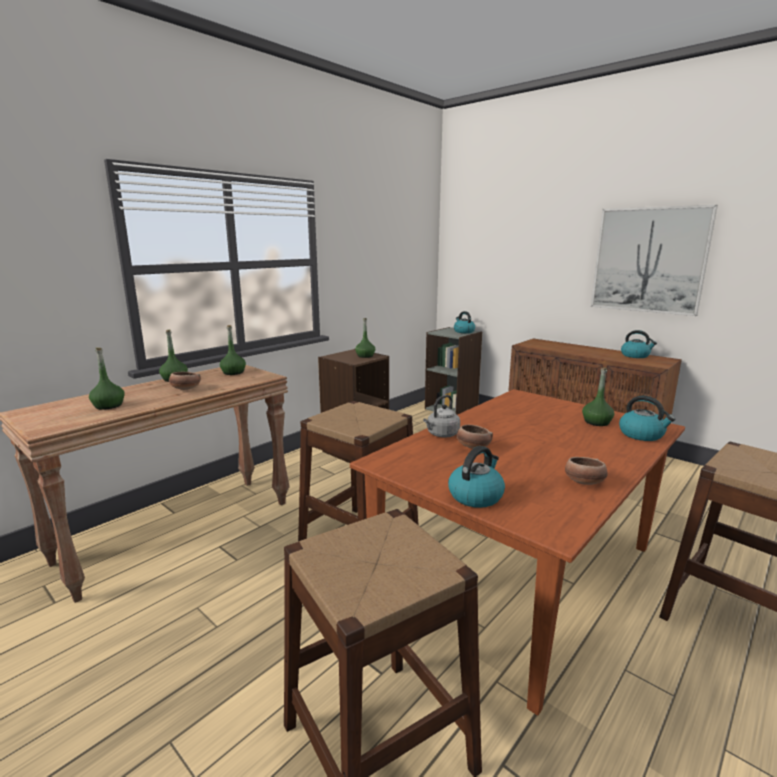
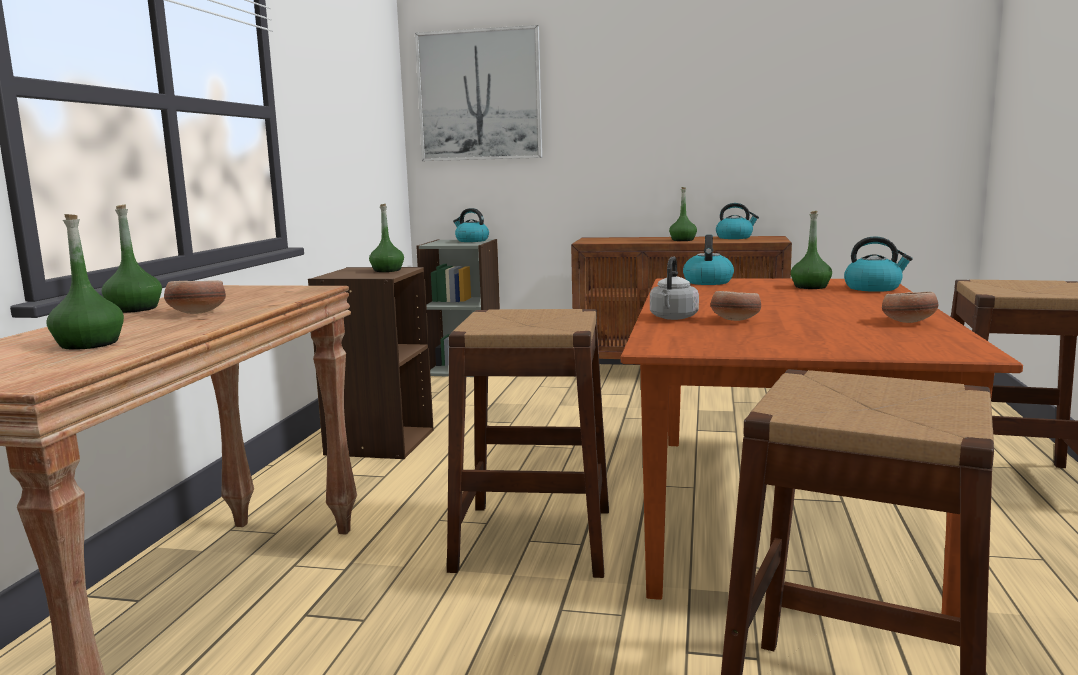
camera: 30 degrees left, 5 degrees down
green bottle [220,325,246,375] -> green bottle moved to [669,187,697,241]
kettle [448,446,505,508] -> kettle moved to [683,235,734,285]
picture [591,205,718,316] -> picture moved to [415,25,542,161]

